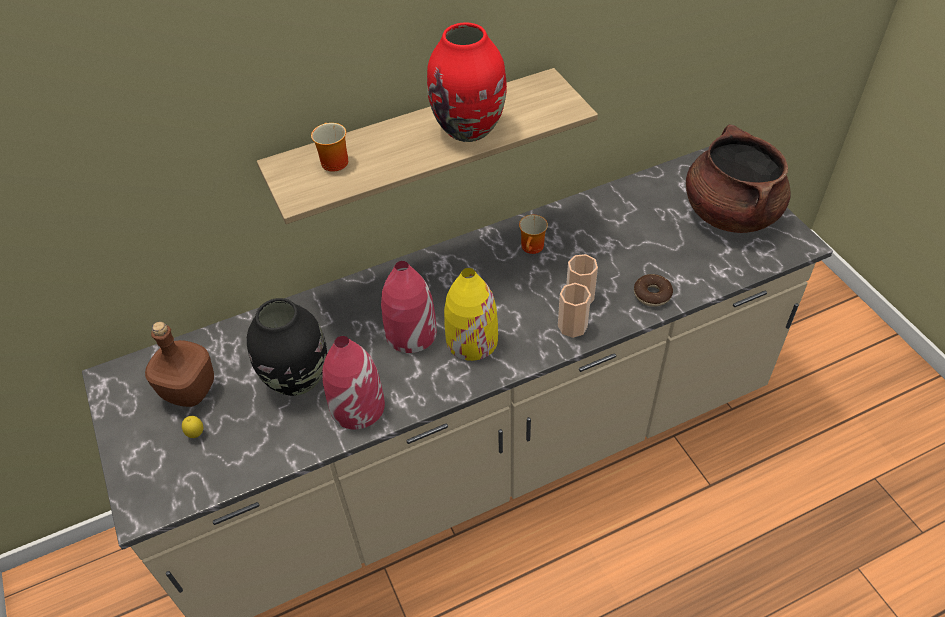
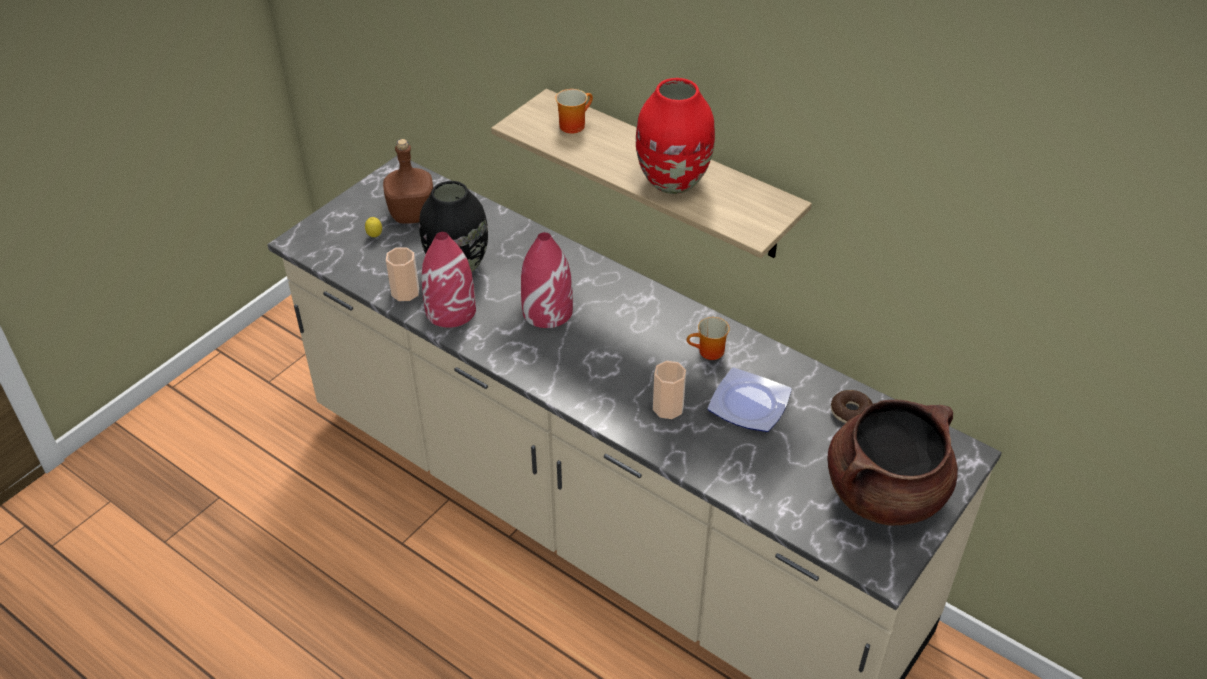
camera: 60 degrees right, 5 degrees down
yellow vase [444,268,498,361] -> none
cup [558,283,591,338] -> cup moved to [386,247,419,301]
donut [634,274,673,307] -> donut moved to [831,390,873,423]
none -> plate [707,367,792,432]

